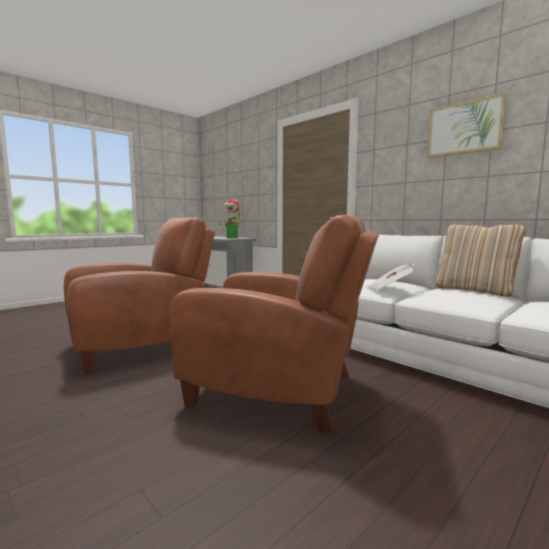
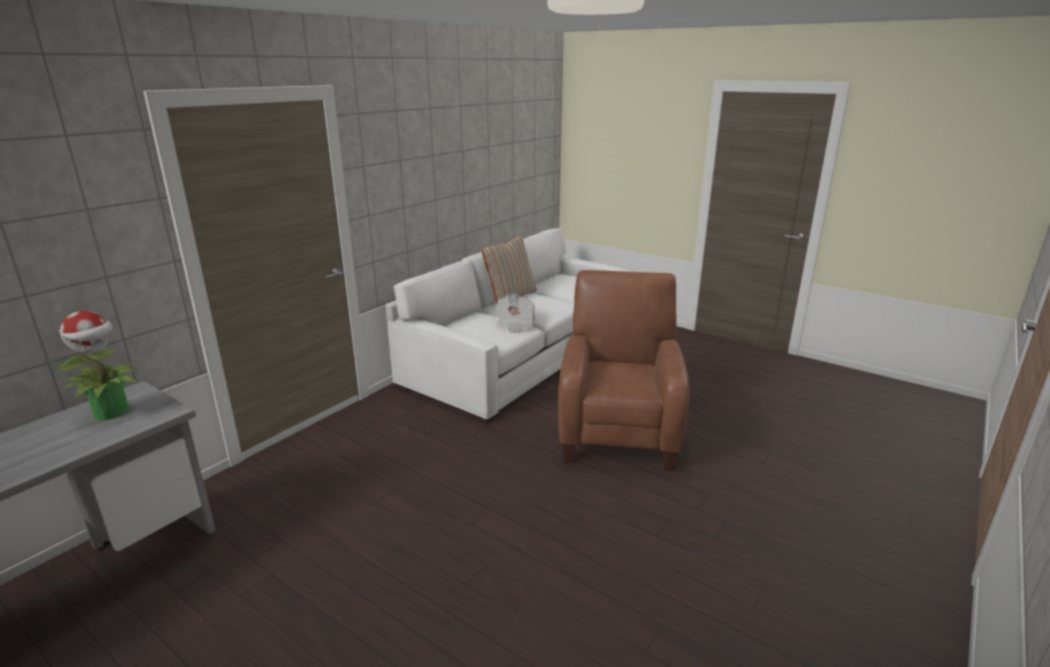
camera: 100 degrees left, 15 degrees up
brown armchair [64,218,215,374] -> none
picture [427,92,507,158] -> none

